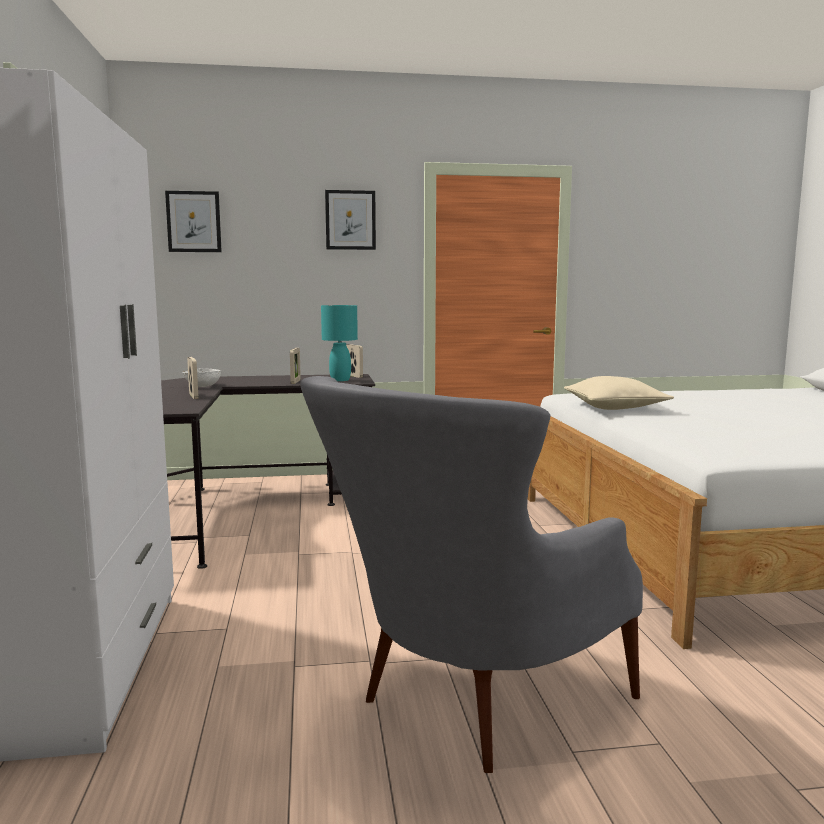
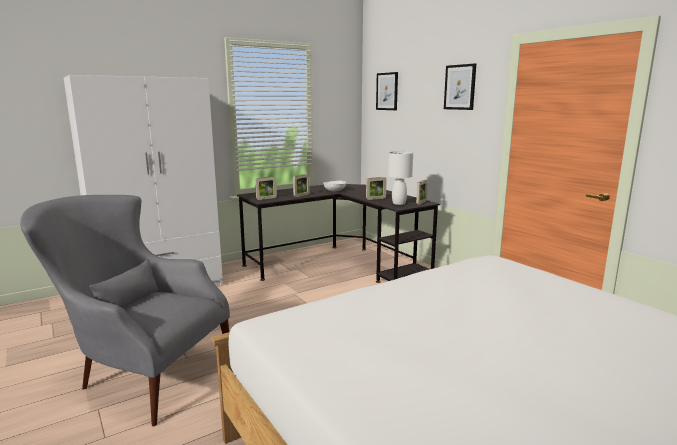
camera: 65 degrees right, 5 degrees up
turquoise table lamp [321,305,358,381] -> white table lamp [388,151,413,205]
beige pillow [564,376,674,410] -> none
none -> picture frame [255,177,277,200]

